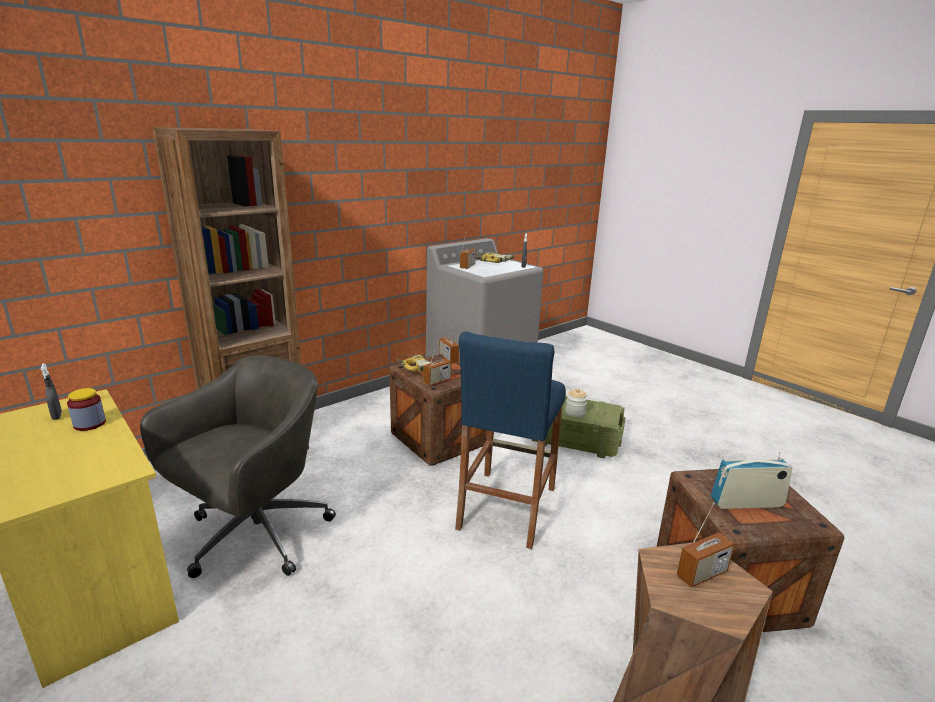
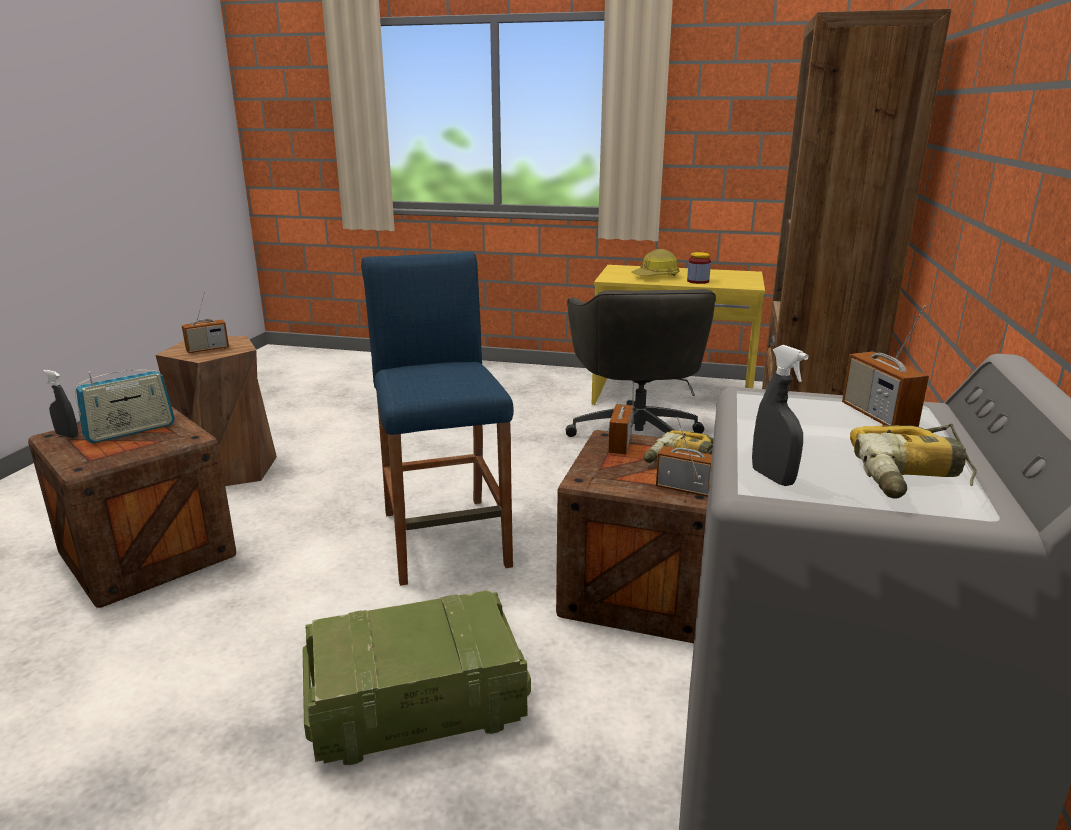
camera: 145 degrees right, 0 degrees up
grey spray bottle [41,363,62,420] -> grey spray bottle moved to [43,370,78,438]
jar [566,389,587,417] -> none
radio [676,503,735,587] -> radio turned 150 degrees counterclockwise [182,292,229,353]
none -> hard hat [631,249,680,276]

